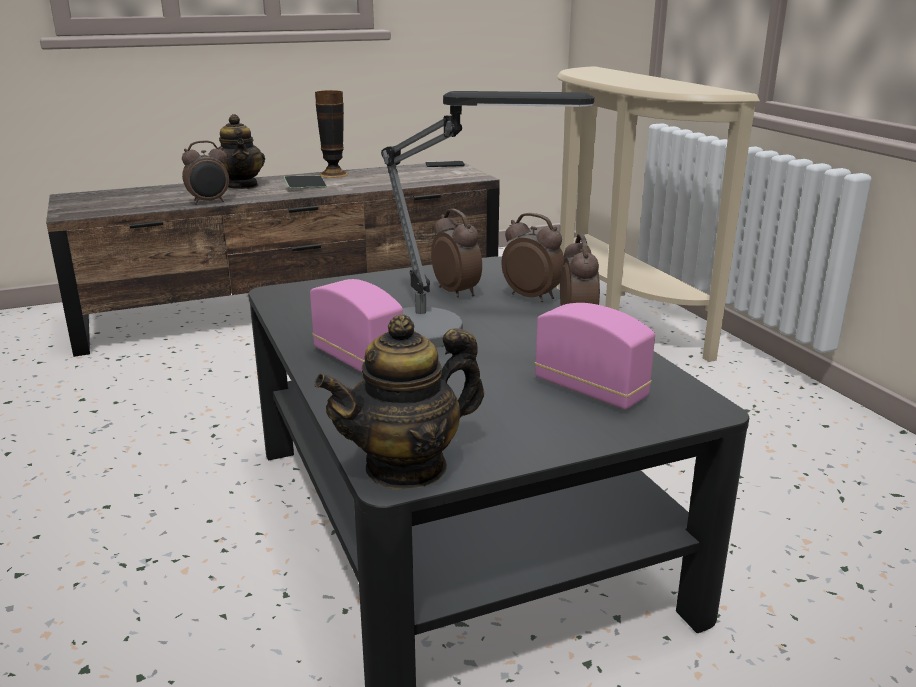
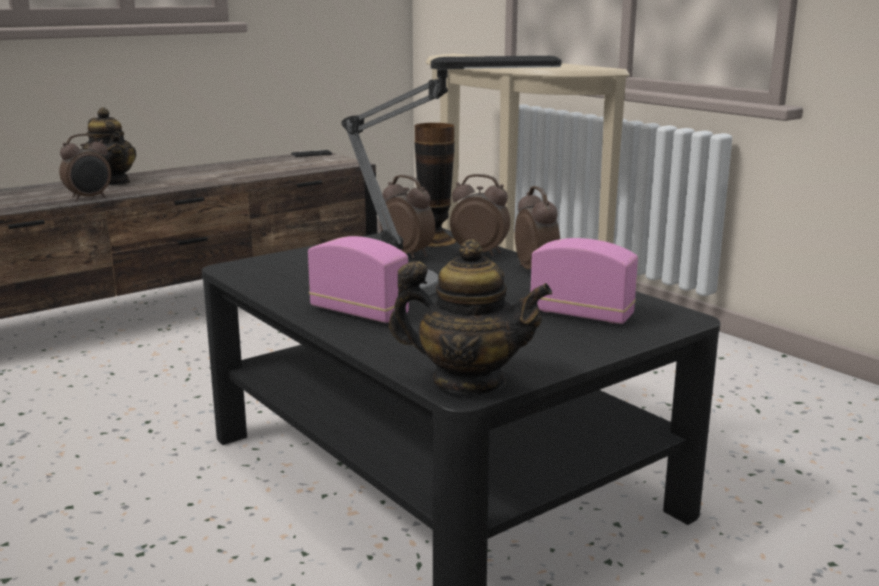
camera: 15 degrees left, 5 degrees down
phone [284,176,327,188] -> none
vase [315,90,349,178] -> vase moved to [414,123,456,247]
teapot [315,314,484,490] -> teapot turned 120 degrees counterclockwise [389,239,552,394]

